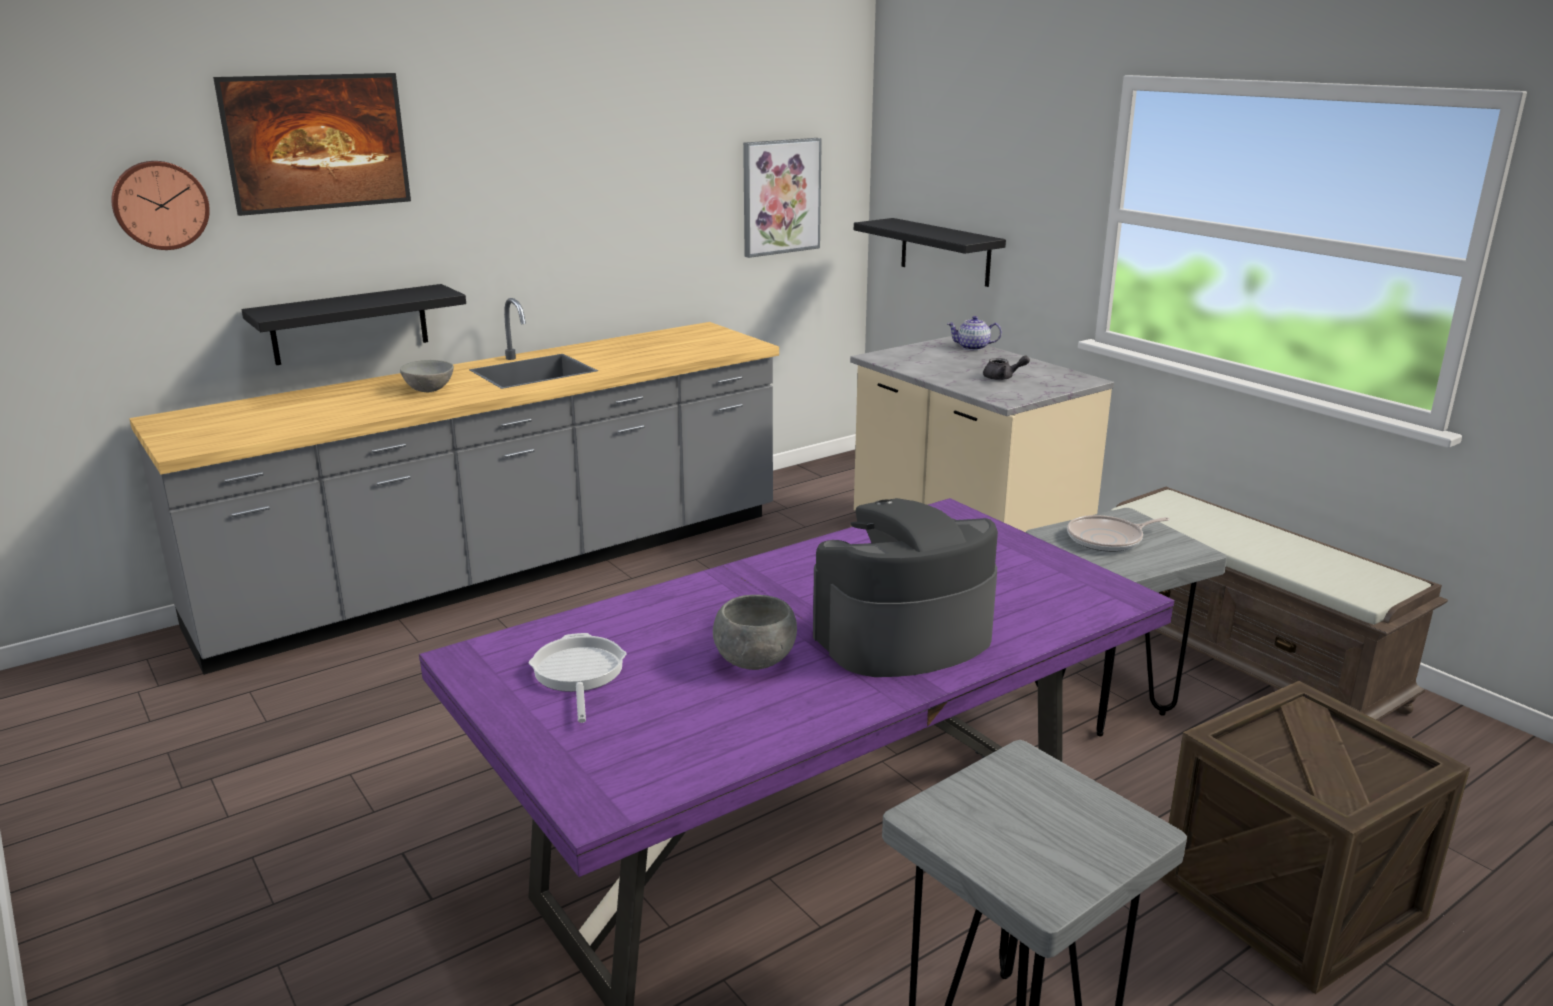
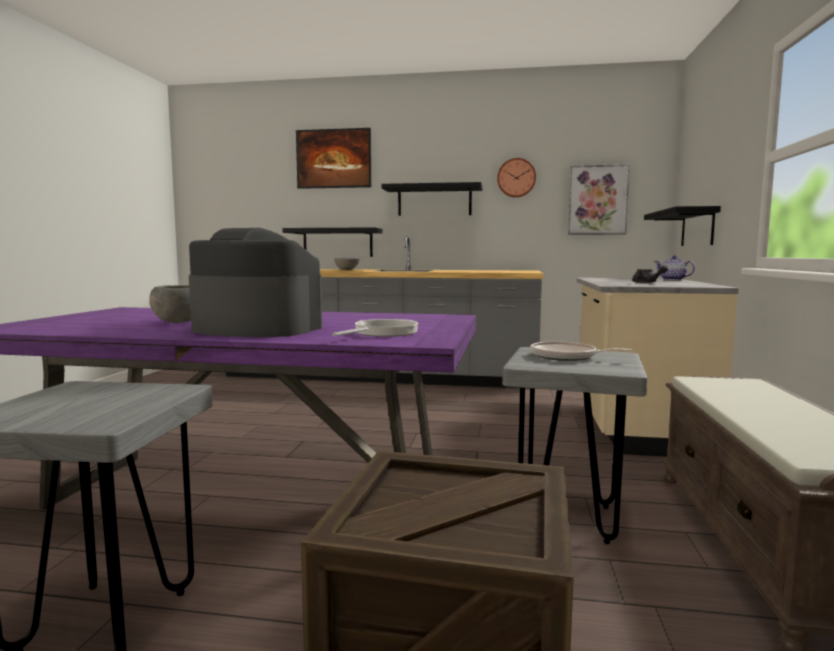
camera: 45 degrees right, 15 degrees down
wall clock [111,161,210,250] -> wall clock moved to [497,158,536,198]
frying pan [528,633,627,723] -> frying pan moved to [332,319,418,337]
none -> black shelf [381,182,483,216]

